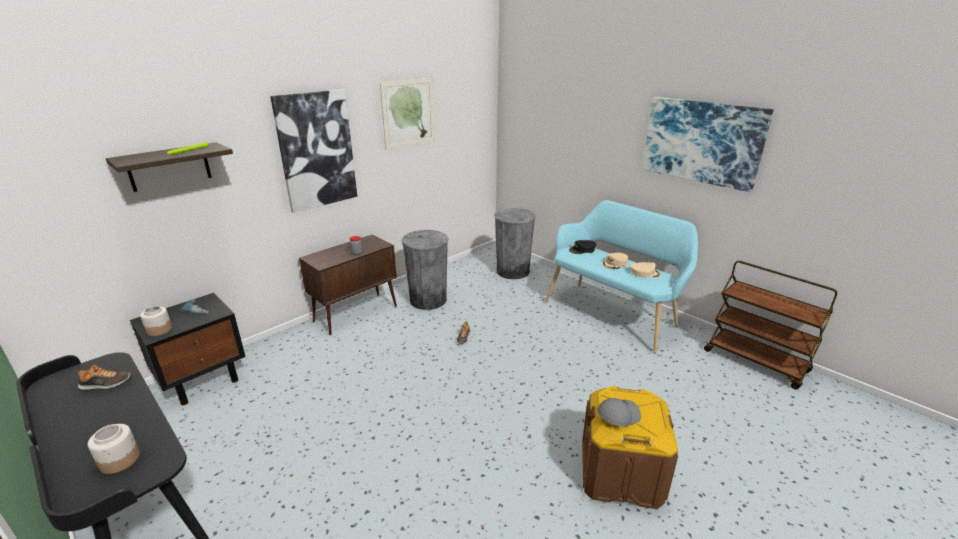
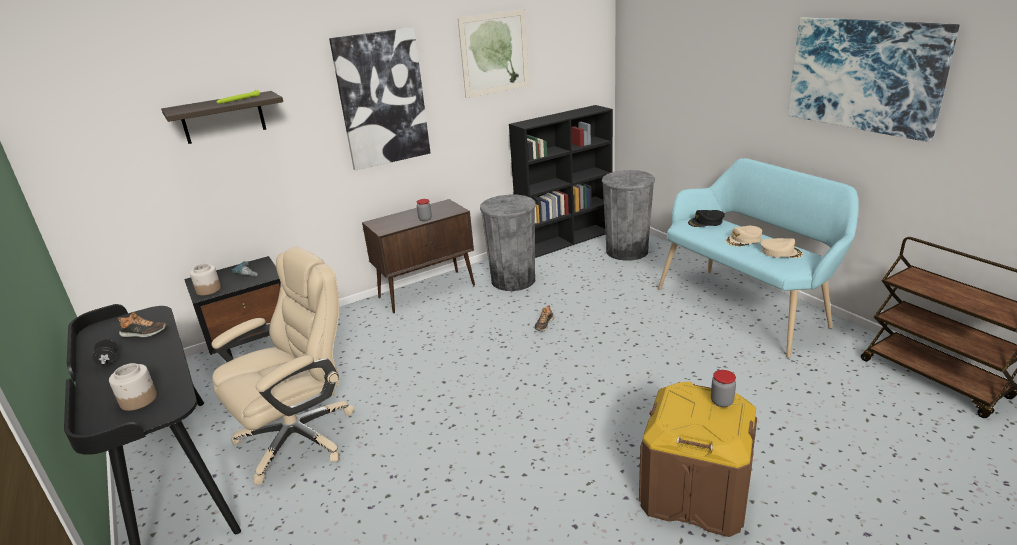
camera: 15 degrees right, 0 degrees up
grey cap [597,398,641,427] -> none
none -> black dumbbell [93,339,118,365]
none -> beige office chair [212,247,355,485]
none -> black bookcase [509,105,613,258]
none -> jar [711,370,736,407]

